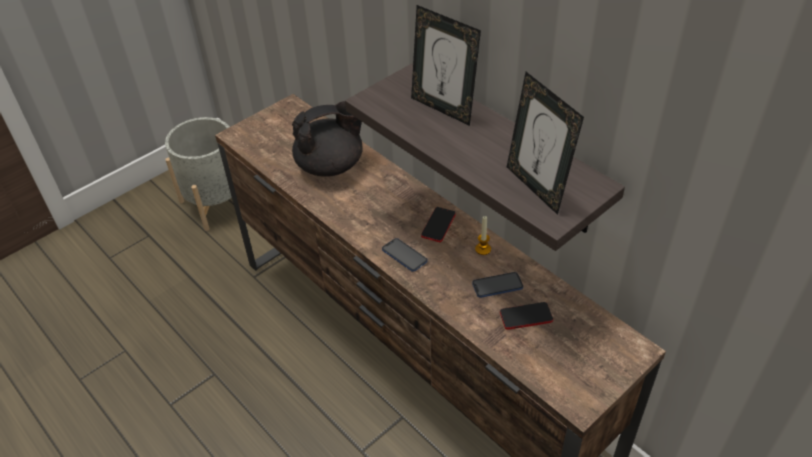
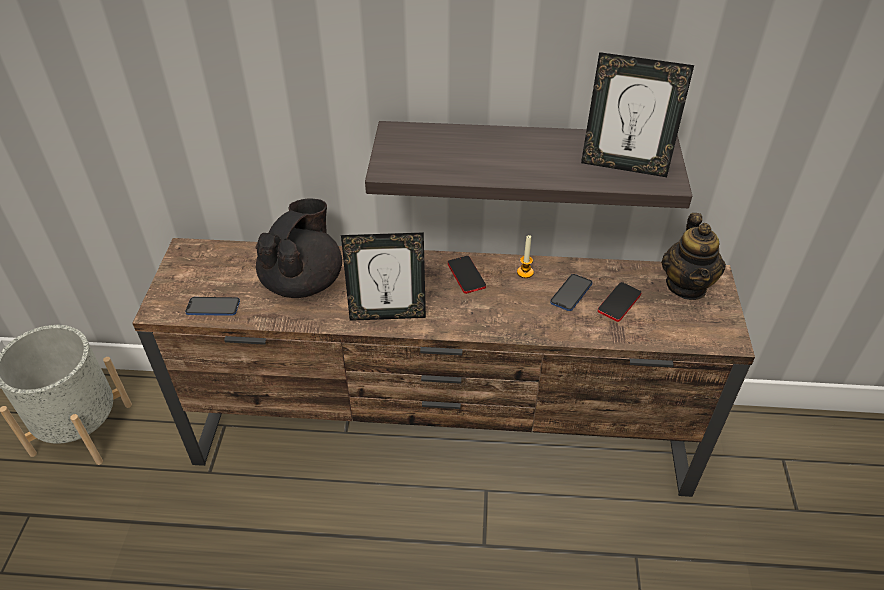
camera: 45 degrees left, 0 degrees up
phone [382,238,428,272] -> phone moved to [185,297,240,316]
picture frame [411,5,481,126] -> picture frame moved to [341,232,426,321]
none -> teapot [661,213,726,300]

